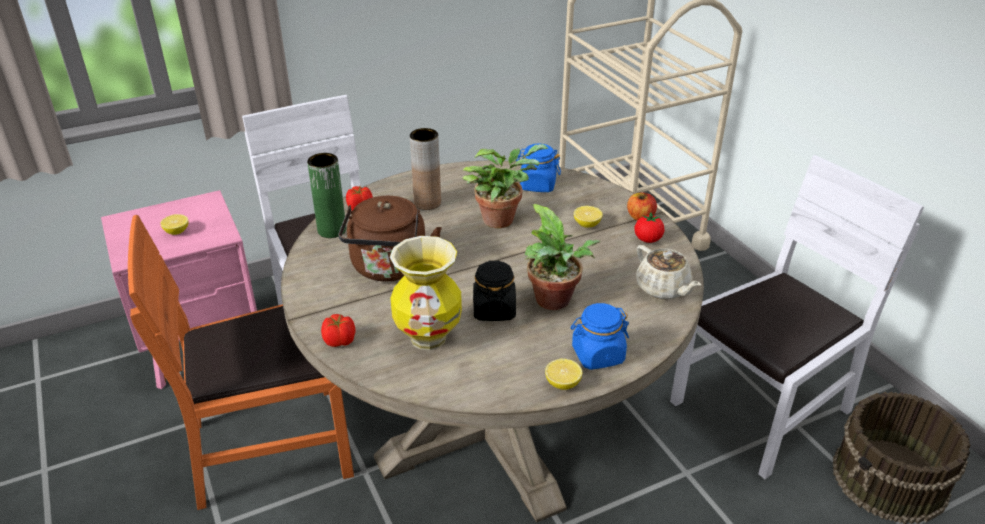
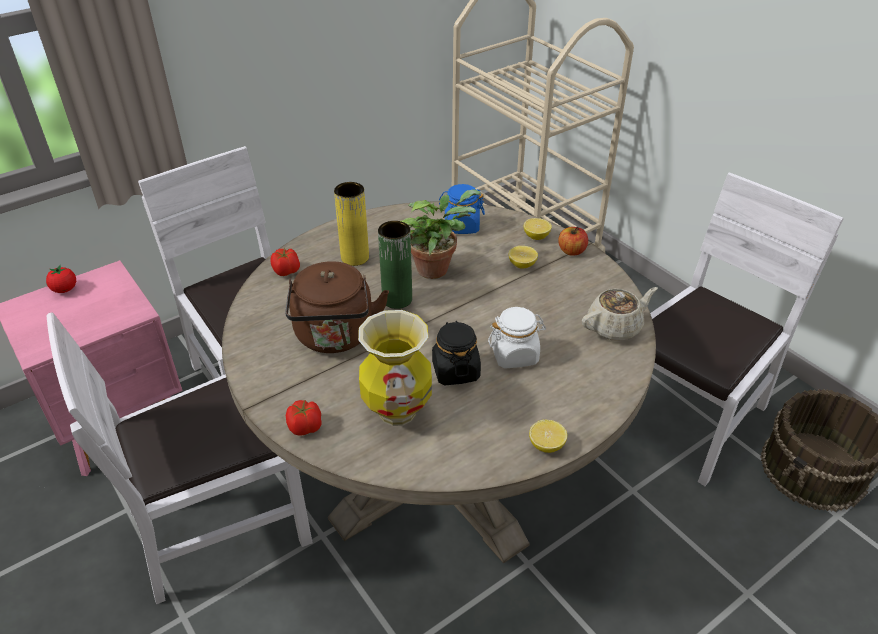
camera: 10 degrees left, 5 degrees up
orange chair [128,215,354,510] -> white chair [47,312,313,605]
lemon [160,214,188,235] -> lemon moved to [524,218,552,240]
green vase [307,153,346,238] -> green vase moved to [378,221,412,309]
brown vase [410,128,441,210] -> yellow vase [334,182,369,266]
potted plant [525,204,600,310] -> white jar [488,307,546,369]
blue jar [571,303,629,370] -> none
tomato [635,213,665,243] -> tomato moved to [46,265,76,293]
beige teapot [636,245,701,300] -> beige teapot turned 75 degrees counterclockwise [582,287,658,341]

